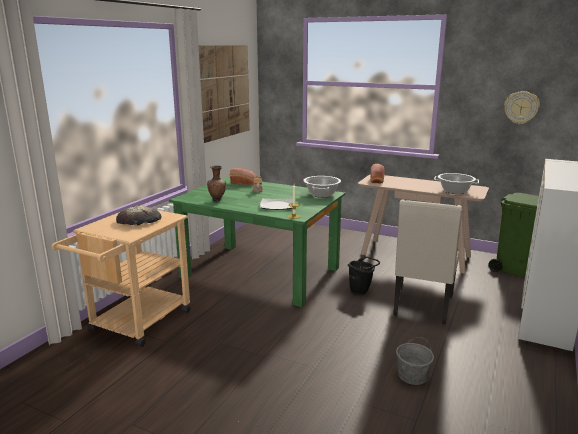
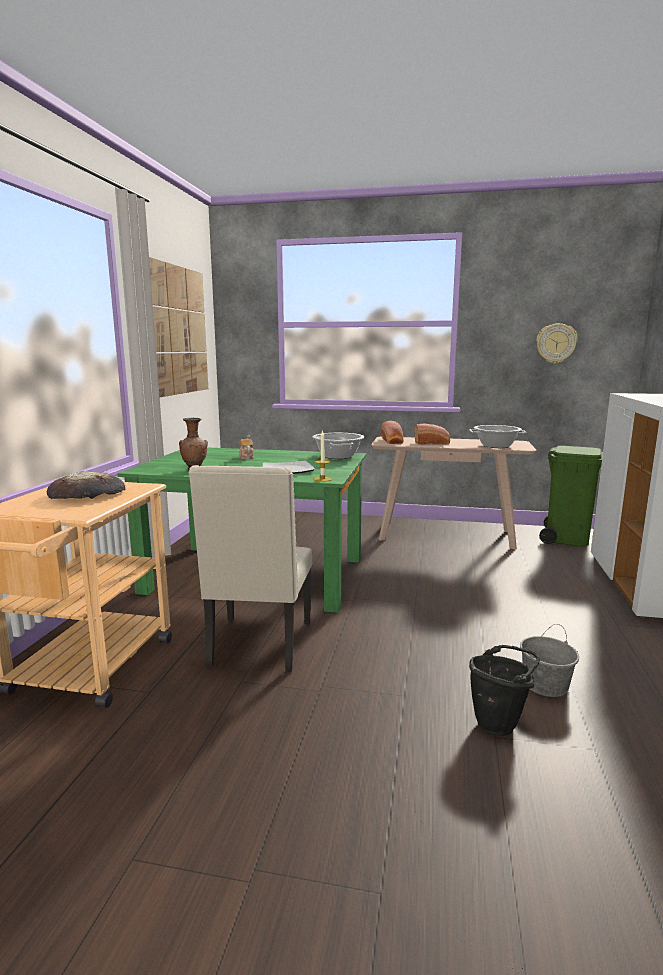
camera: 15 degrees left, 5 degrees down
bread [230,168,258,185] -> bread moved to [414,424,450,445]
black bucket [348,257,380,295] -> black bucket moved to [469,645,540,736]
beige chair [393,200,462,324] -> beige chair moved to [189,465,312,672]

